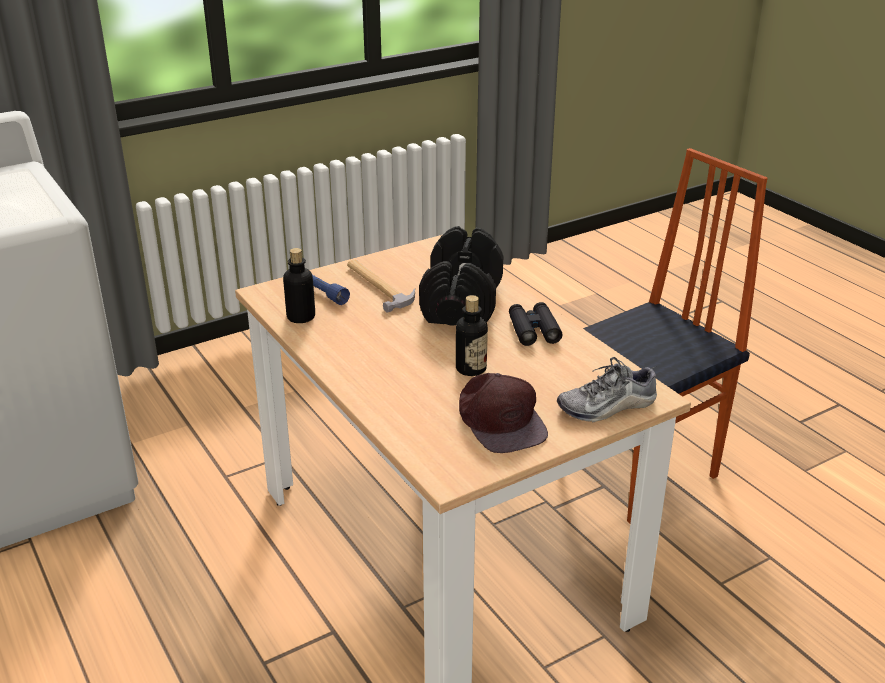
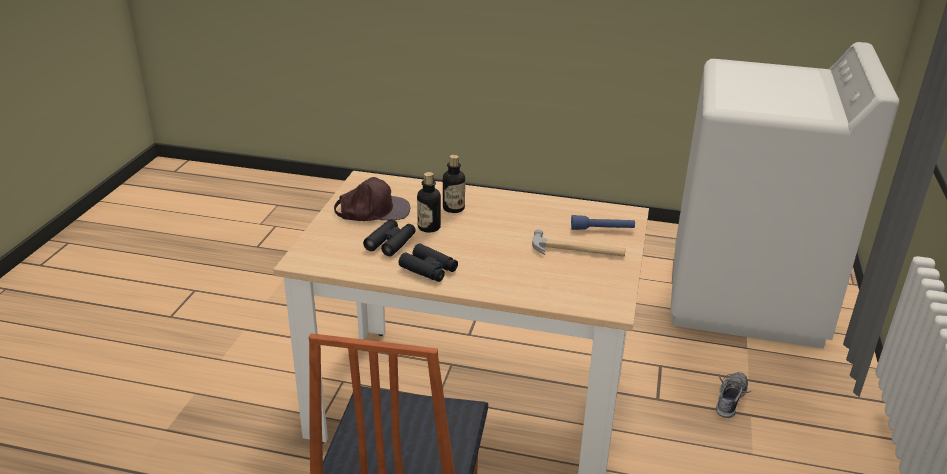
camera: 135 degrees right, 0 degrees up
bottle [283,248,315,323] -> bottle moved to [443,155,465,213]
black dumbbell [419,226,503,326] -> none
brown cap [459,373,548,453] -> brown cap turned 150 degrees clockwise [334,177,411,221]
shoe [557,357,657,423] -> shoe moved to [716,372,751,418]
none -> black binoculars [363,219,416,256]

